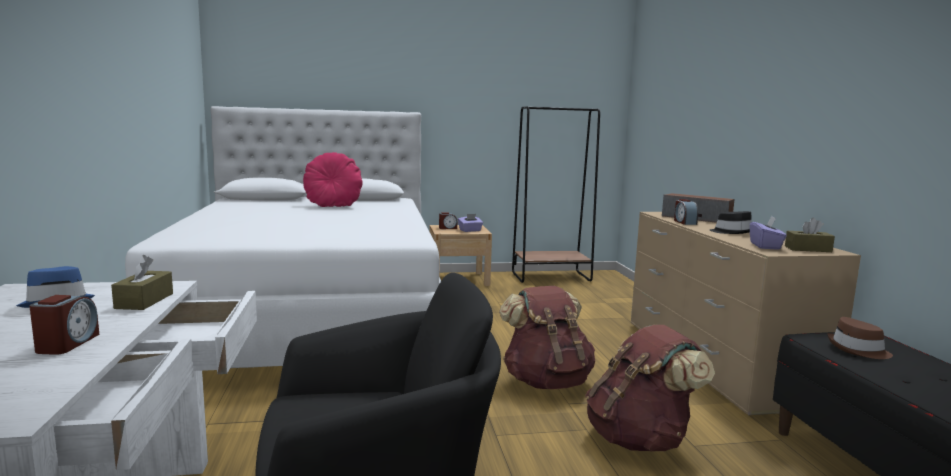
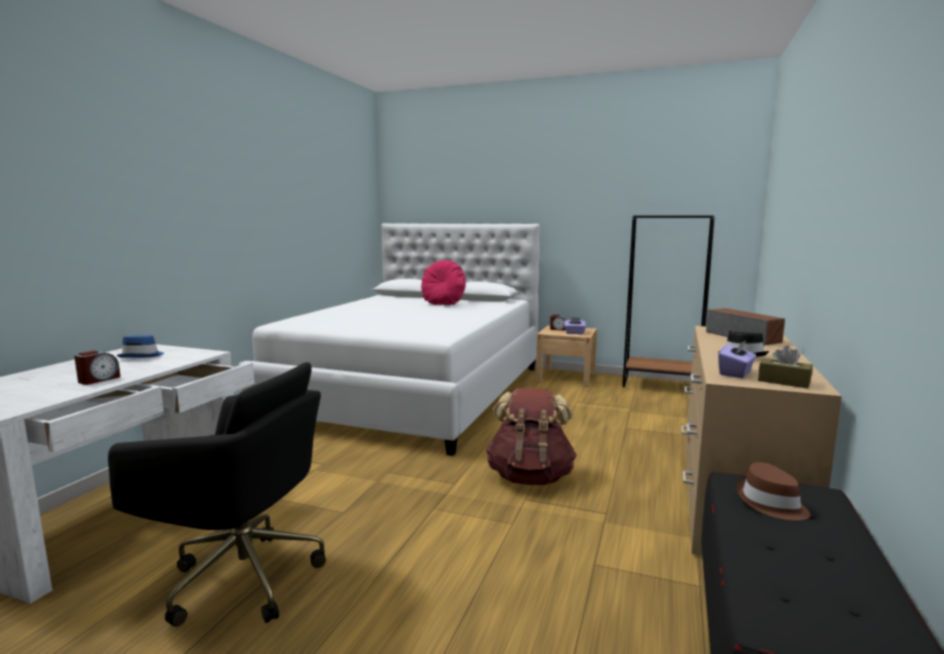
camera: 30 degrees right, 0 degrees up
brown tissue box [111,255,173,310] -> none
brown backpack [585,325,715,451] -> none
alarm clock [674,199,698,225] -> none

